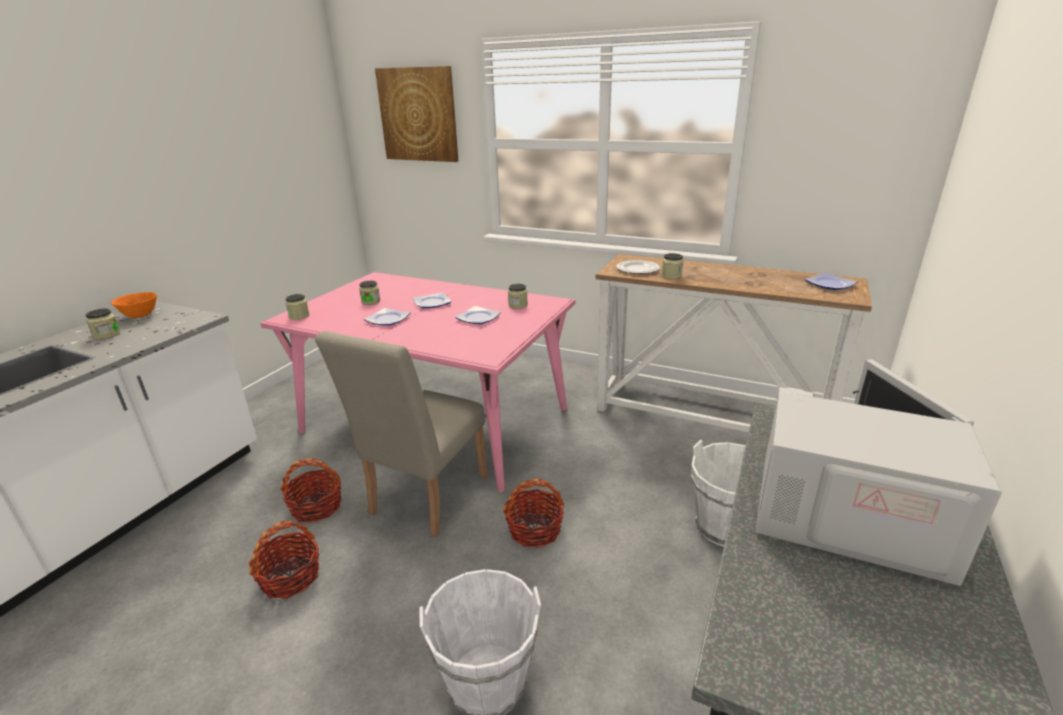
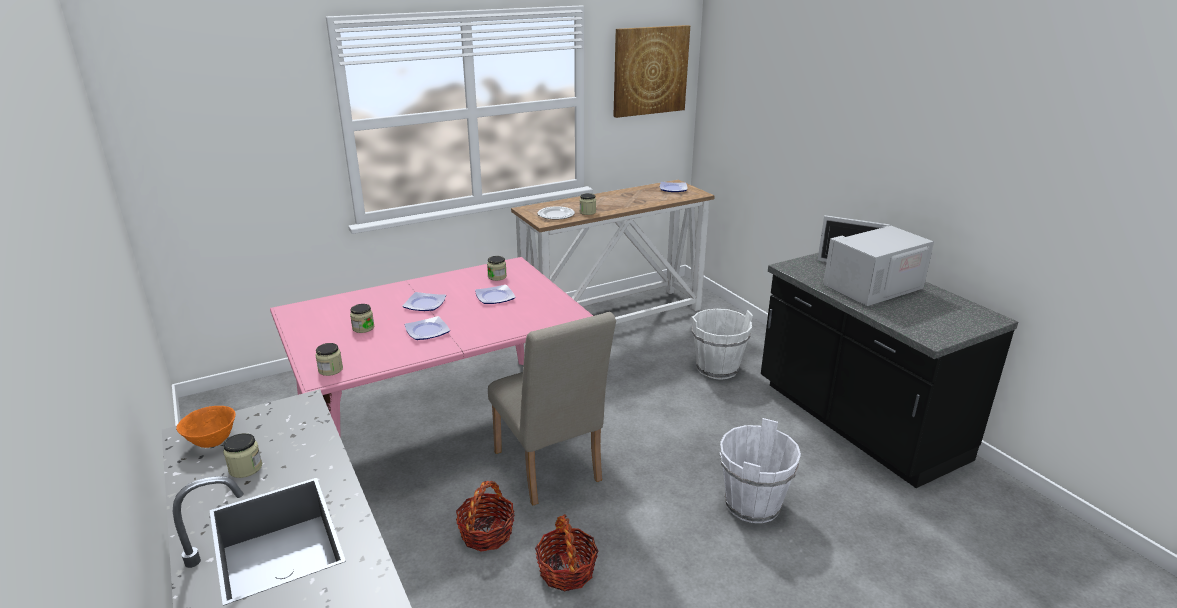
camera: 55 degrees left, 0 degrees up
picture [375,66,458,162] -> picture moved to [613,25,690,118]
basket [503,479,564,548] -> none

